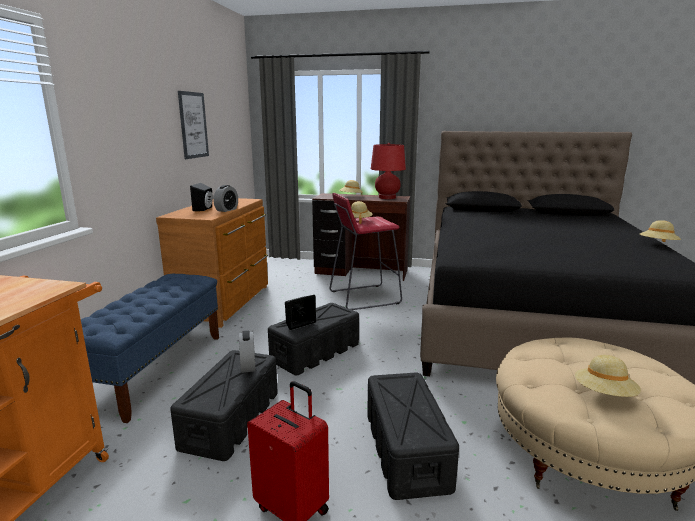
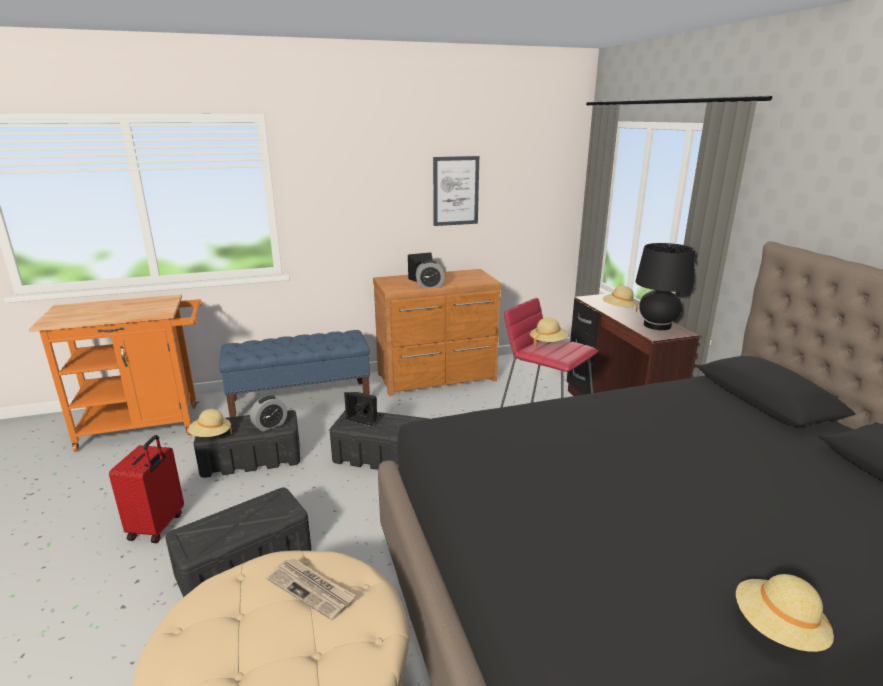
camera: 60 degrees right, 5 degrees up
red table lamp [371,143,406,199] -> black table lamp [635,243,695,330]
beige hat [575,355,641,397] -> beige hat moved to [188,409,232,437]
none -> newspaper [266,558,355,621]

